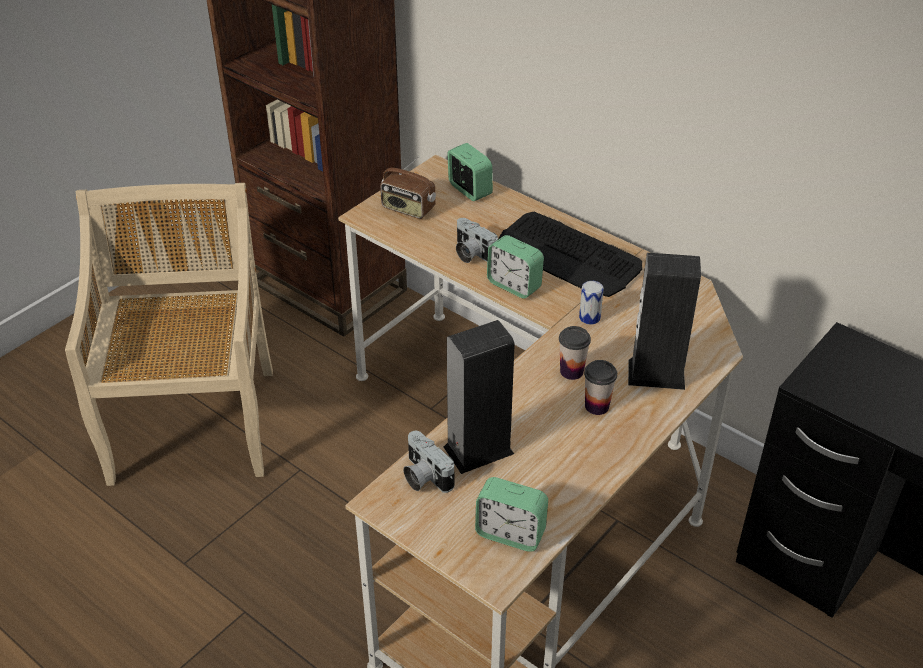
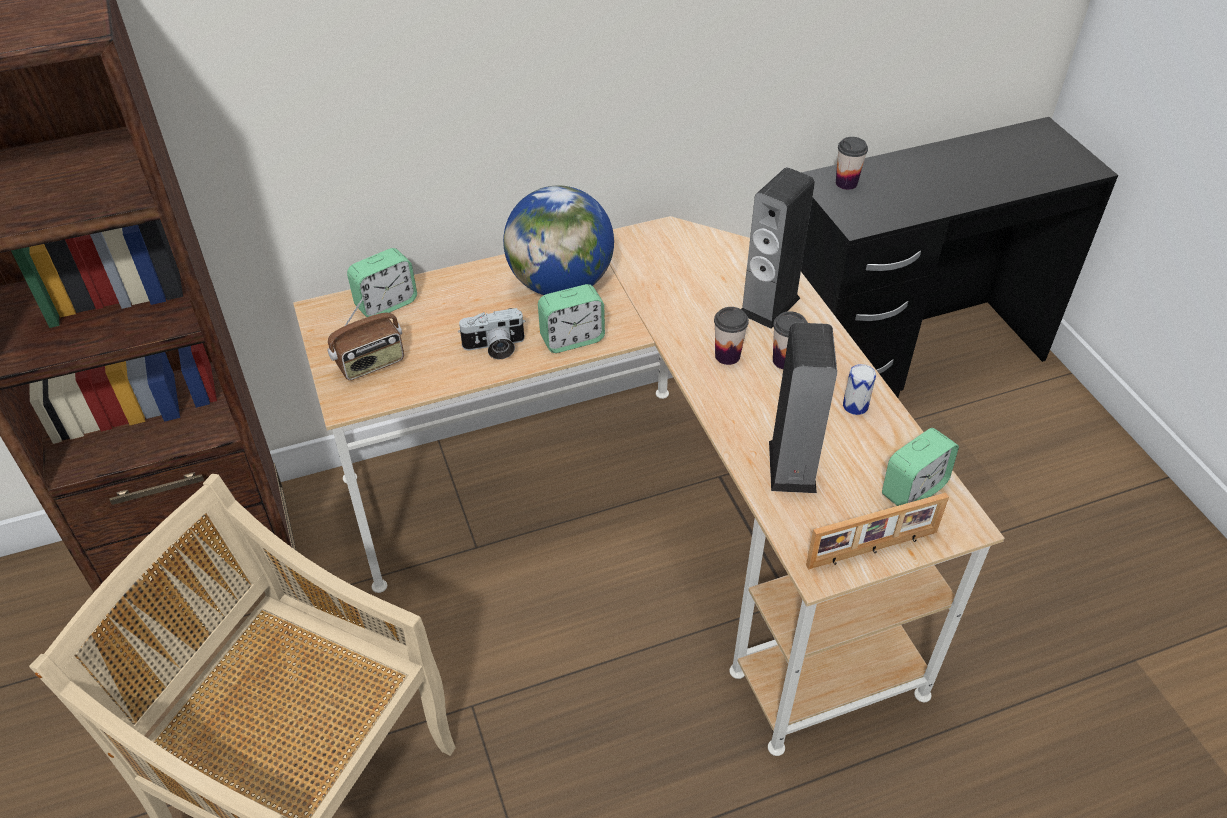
camera: 60 degrees left, 5 degrees up
camera [403,431,454,493] -> none
alarm clock [447,143,493,201] -> alarm clock turned 150 degrees clockwise [347,248,417,317]
keyboard [498,212,642,297] -> globe [503,185,614,295]
can [579,281,604,325] -> can moved to [843,364,876,415]
none -> picture frame [806,493,949,569]
none -> cup [836,137,868,190]

